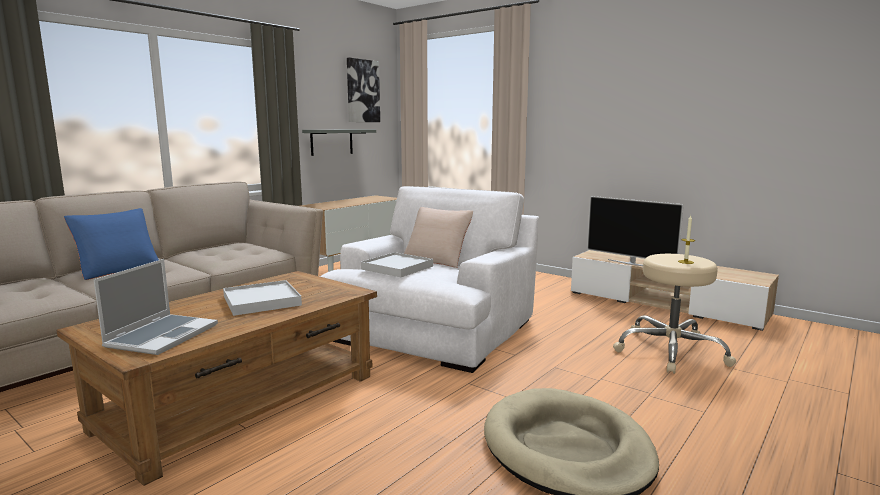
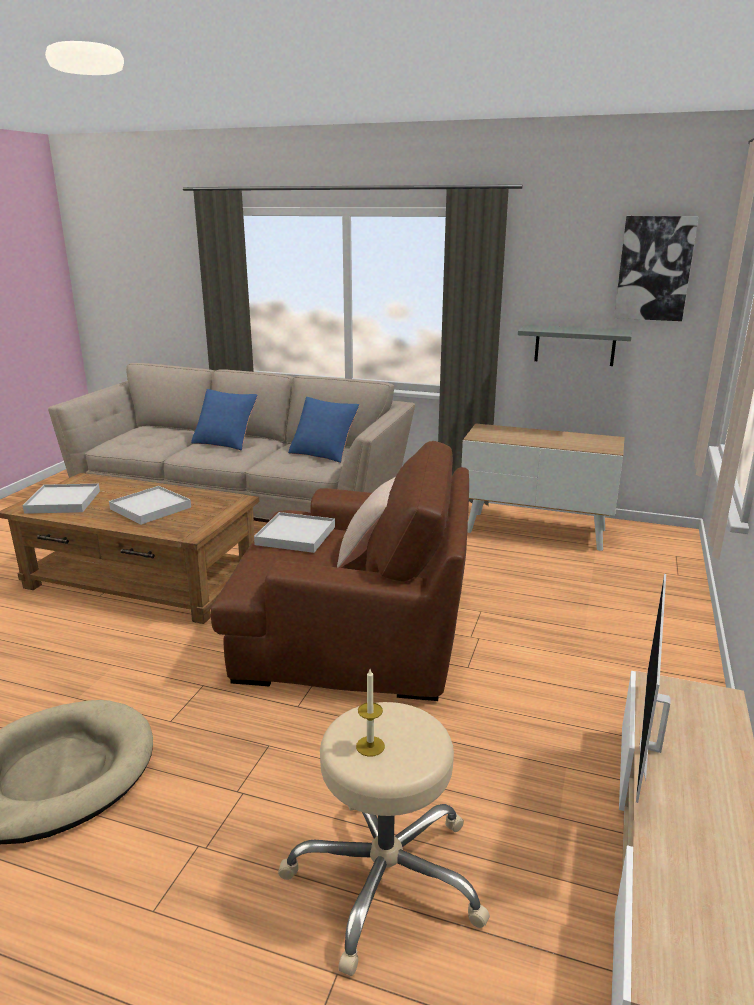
camera: 70 degrees right, 10 degrees up
laptop [94,259,218,355] -> white tray [23,484,100,514]
white armchair [320,186,539,373] -> brown armchair [211,441,469,701]
none -> blue pillow [288,397,359,463]

